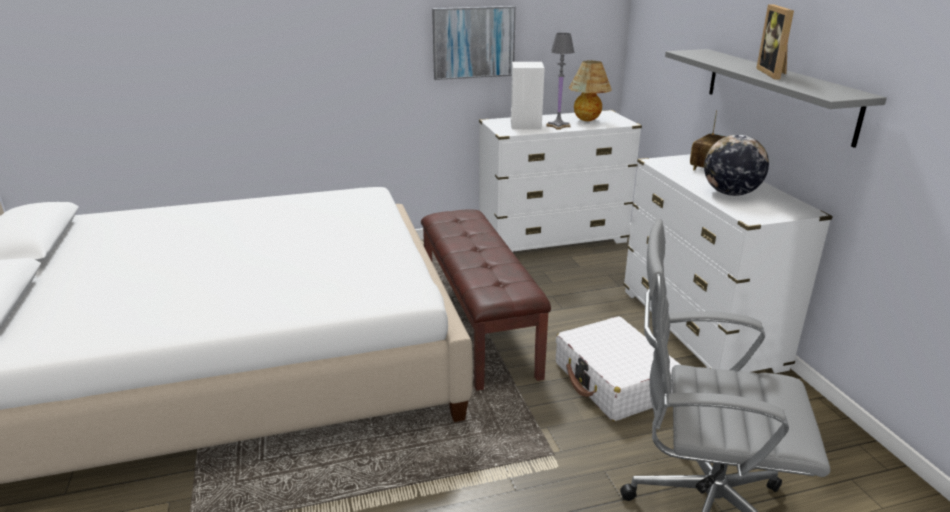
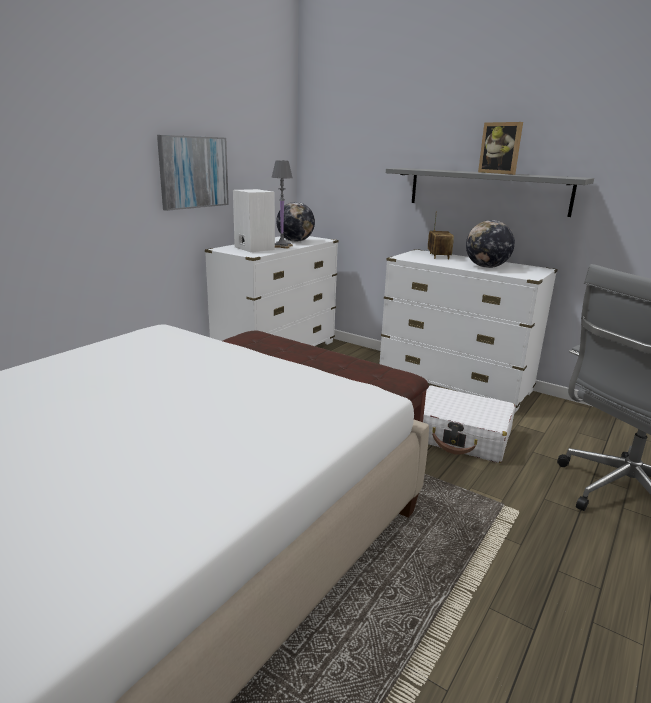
camera: 40 degrees left, 5 degrees down
table lamp [569,61,612,121] -> globe [276,202,315,242]

